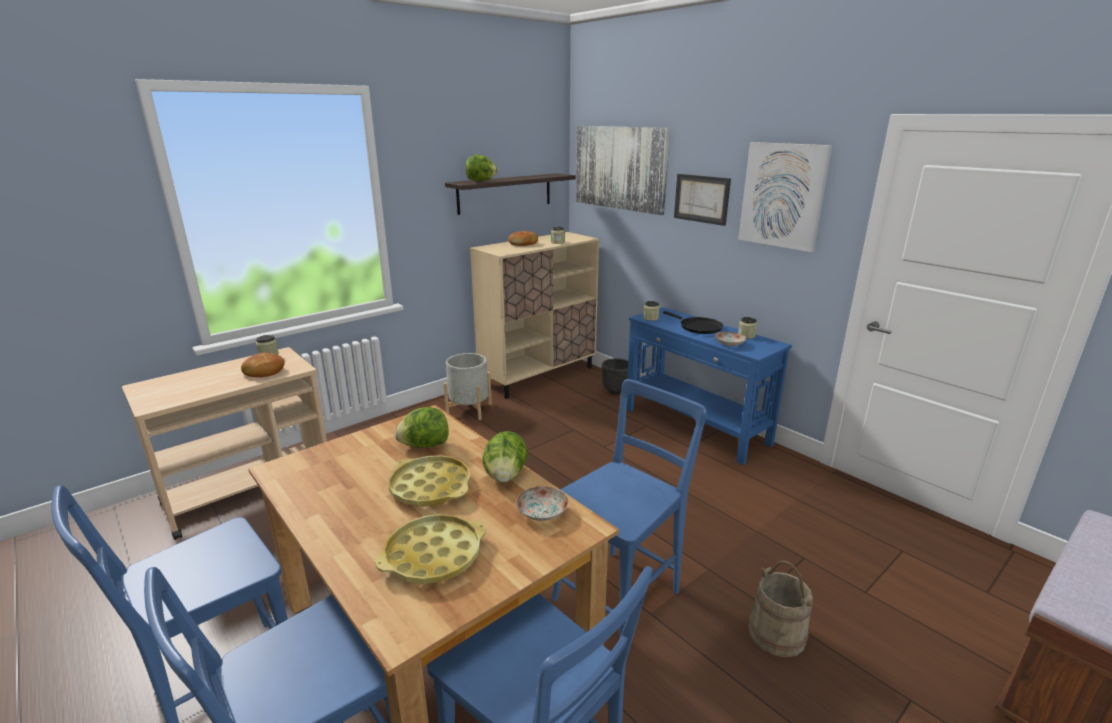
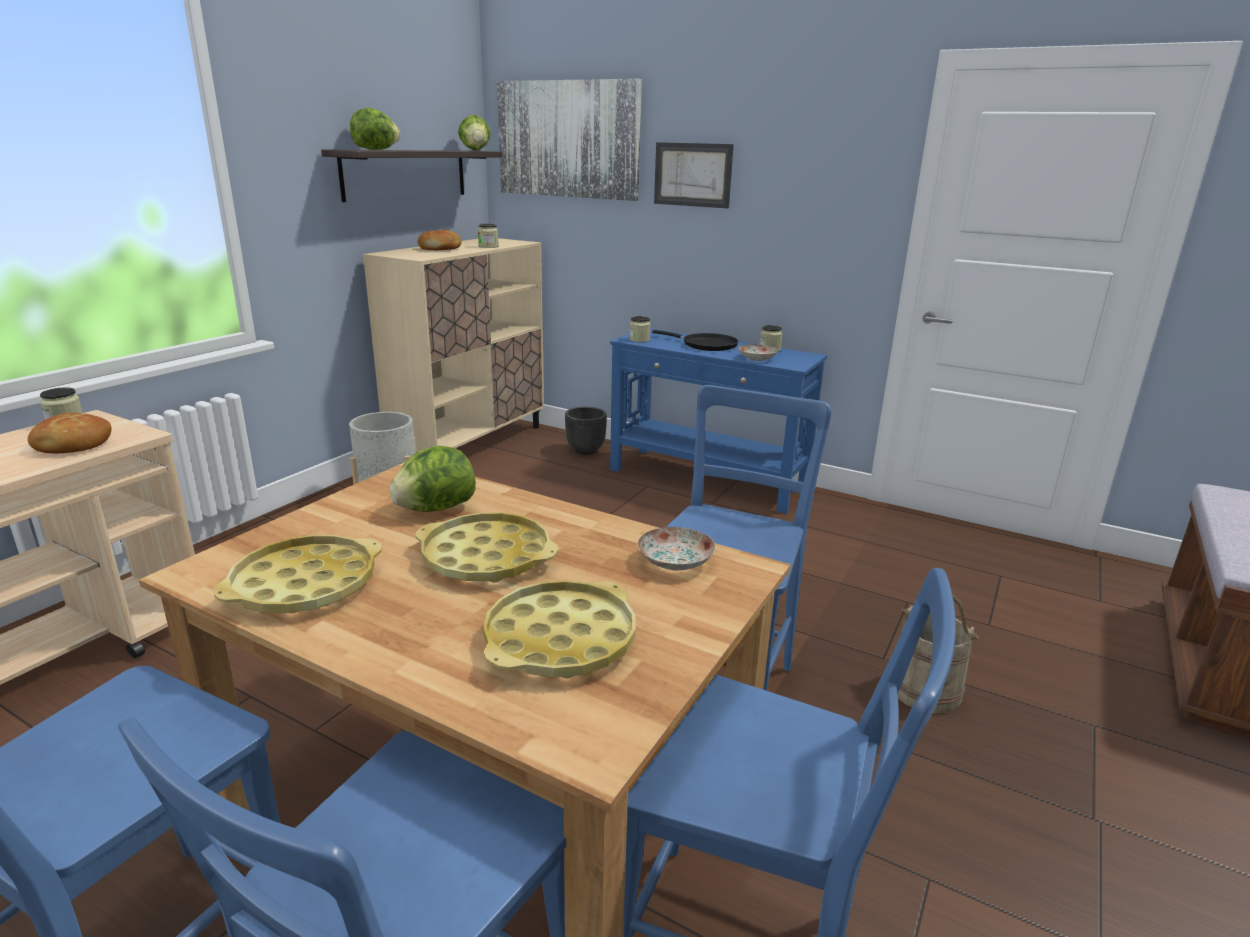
camera: 20 degrees left, 0 degrees up
lettuce [482,431,527,483] -> lettuce moved to [458,115,491,151]
picture [738,142,832,252] -> none
none -> yellow tray [213,535,382,613]

